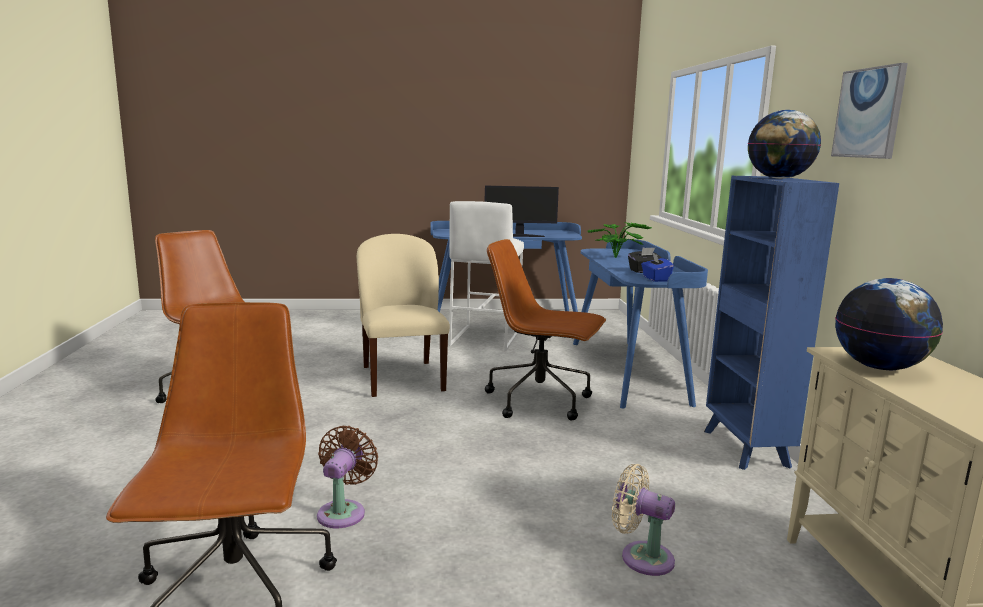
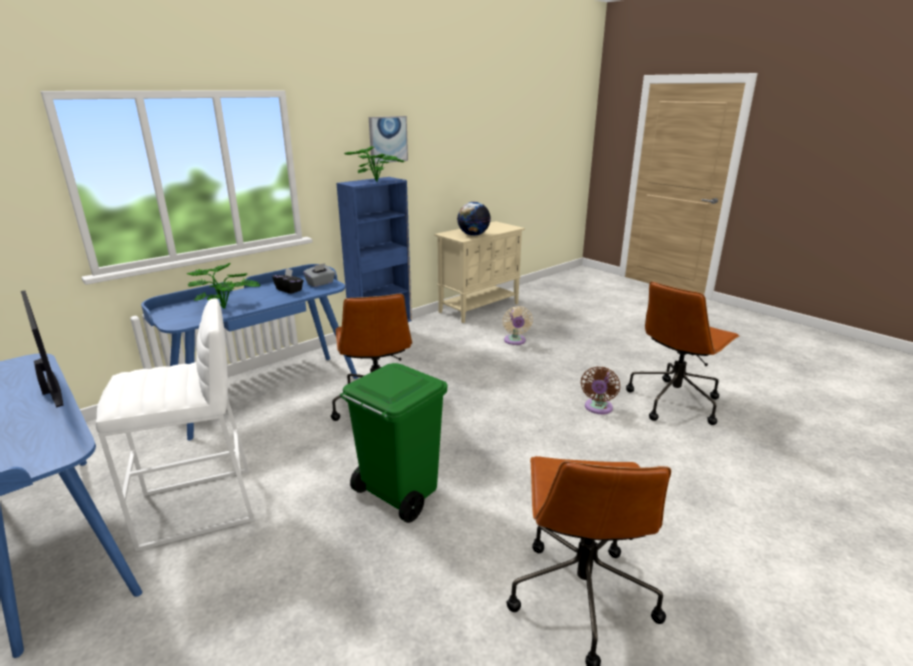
camera: 125 degrees left, 10 degrees up
brown fan [317,426,378,528] -> brown fan turned 45 degrees counterclockwise [581,366,620,414]
beige chair [357,234,450,397] -> green trash can [340,363,447,523]
blue tissue box [641,252,674,282] -> grey tissue box [303,263,335,287]
globe [748,110,821,179] -> potted plant [344,146,405,182]

